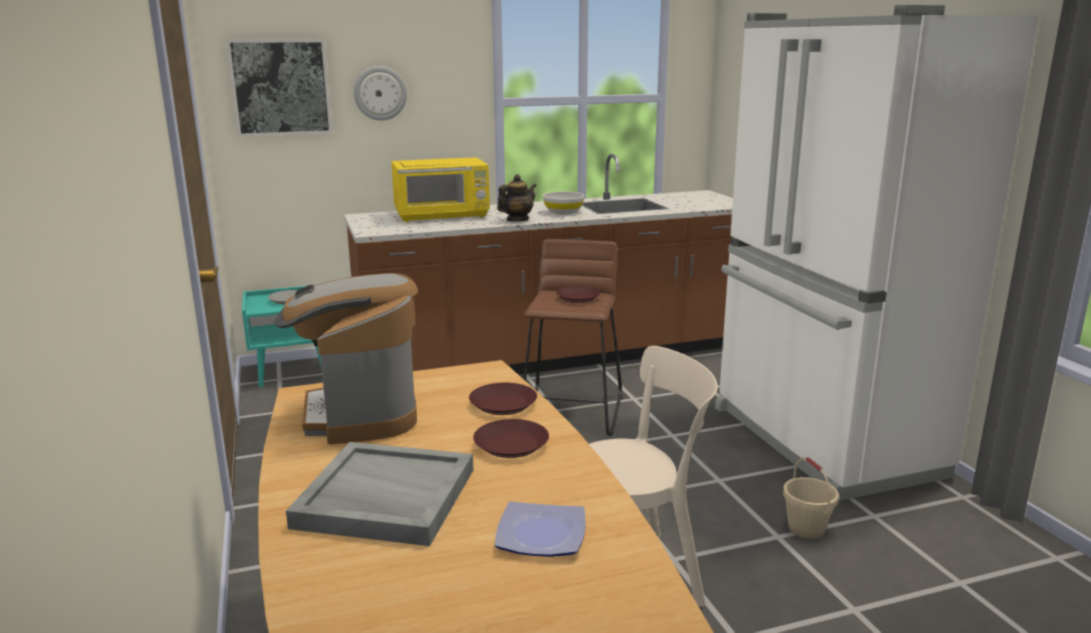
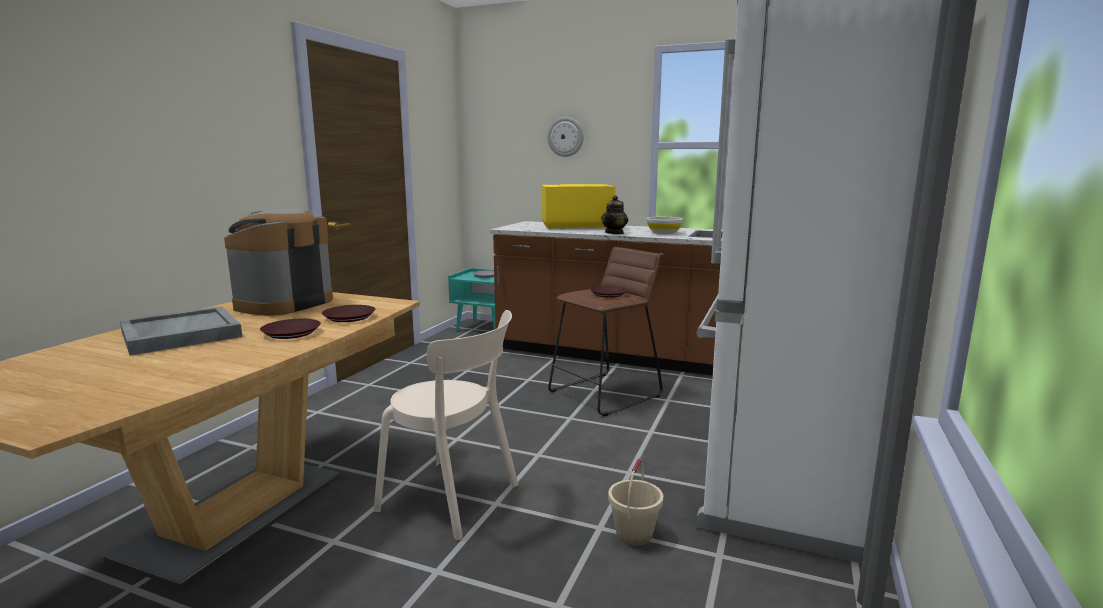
camera: 40 degrees right, 5 degrees down
picture [226,39,333,137] -> none
yellow microwave [391,157,490,222] -> yellow microwave turned 150 degrees clockwise [542,184,615,229]
plate [495,501,586,557] -> none
teapot [497,174,536,222] -> teapot turned 120 degrees clockwise [601,195,628,234]

